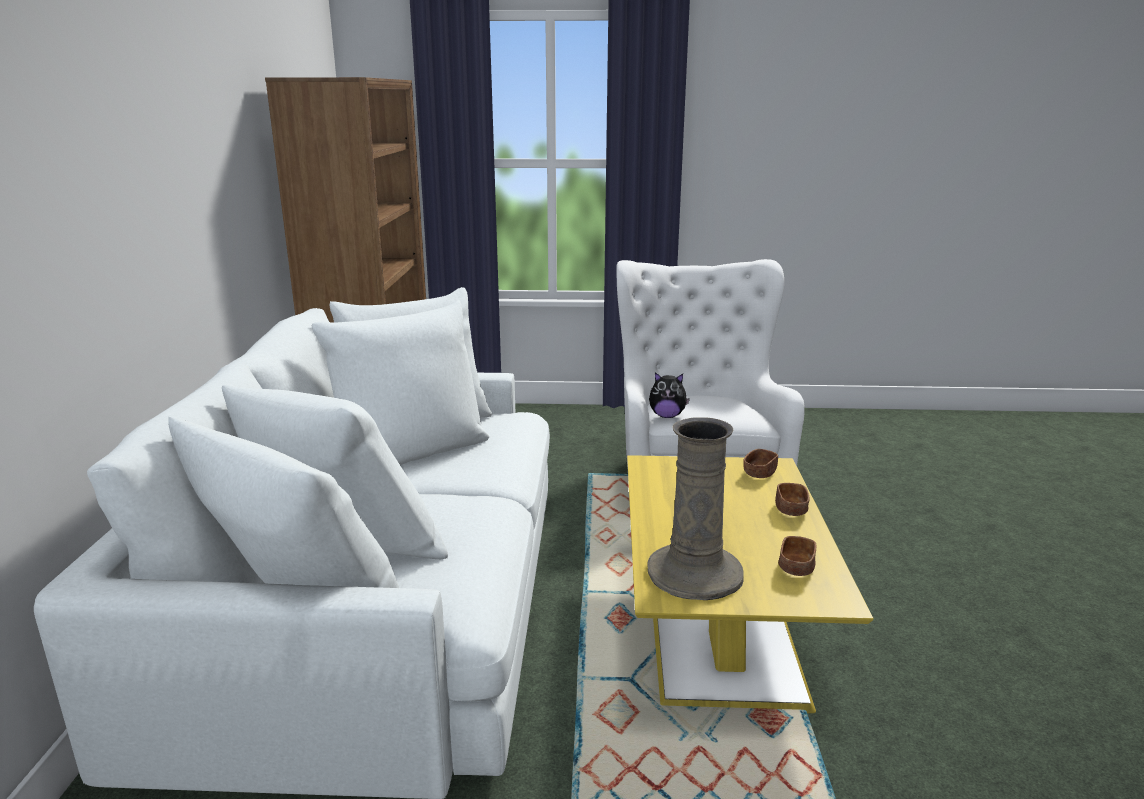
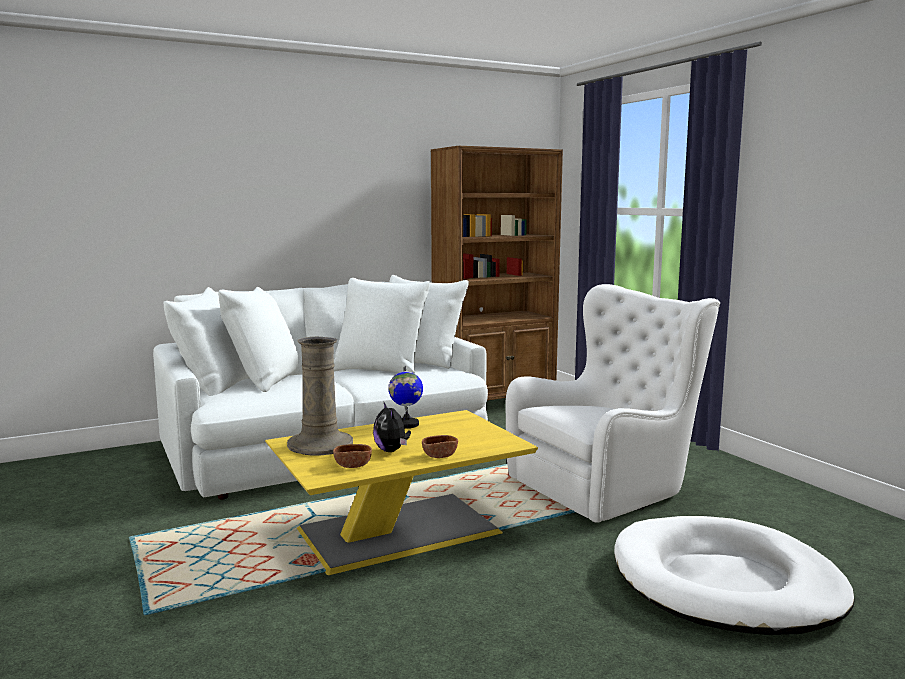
camera: 60 degrees right, 10 degrees down
plush toy [649,372,690,418] -> plush toy moved to [373,401,411,452]
brown bowl [743,449,778,478] -> none
none -> globe [388,366,423,428]
none -> white dog bed [614,516,855,635]

